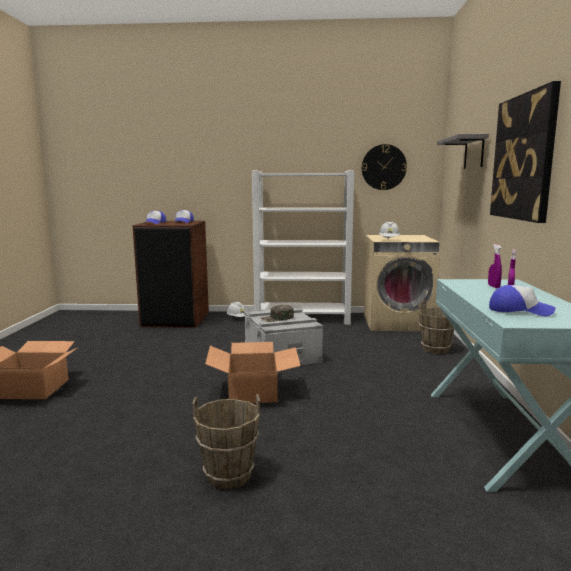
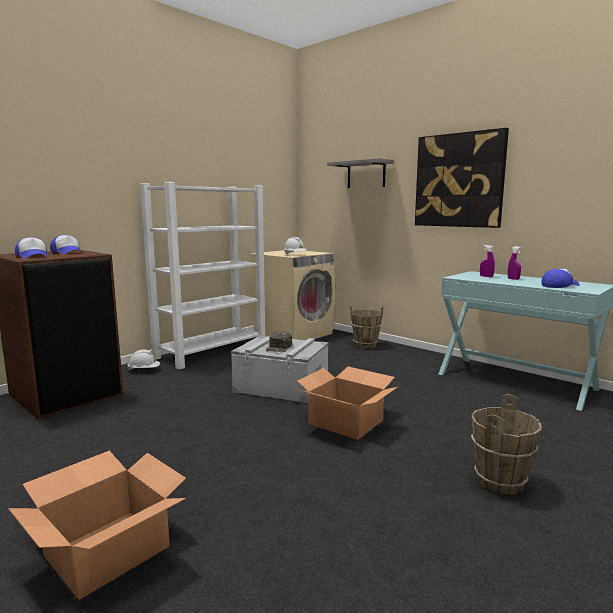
camera: 50 degrees left, 0 degrees up
wall clock [362,144,407,190] -> none

